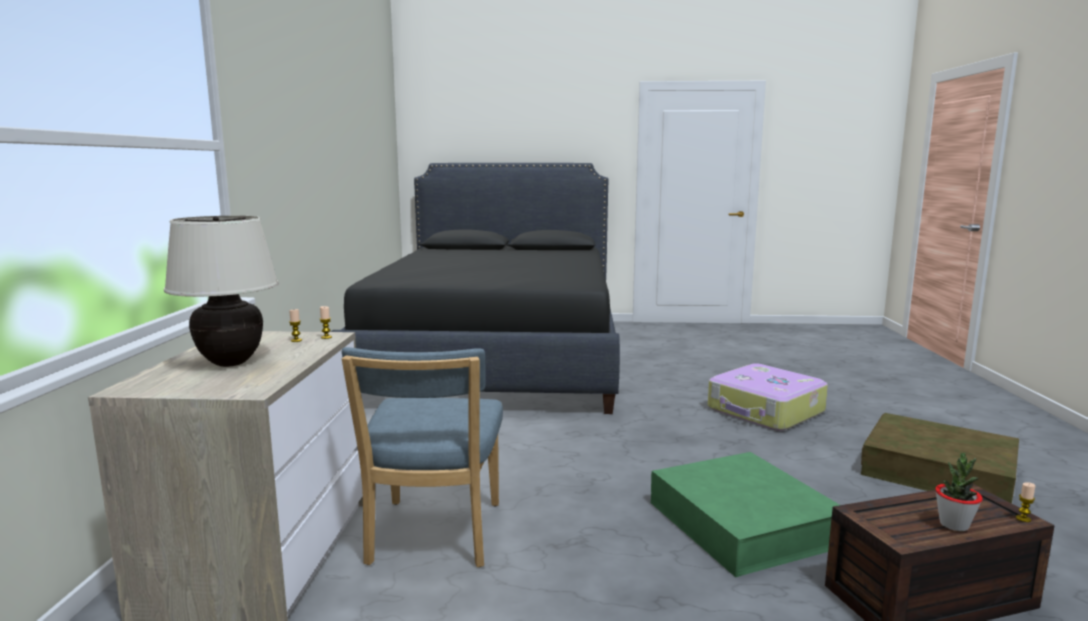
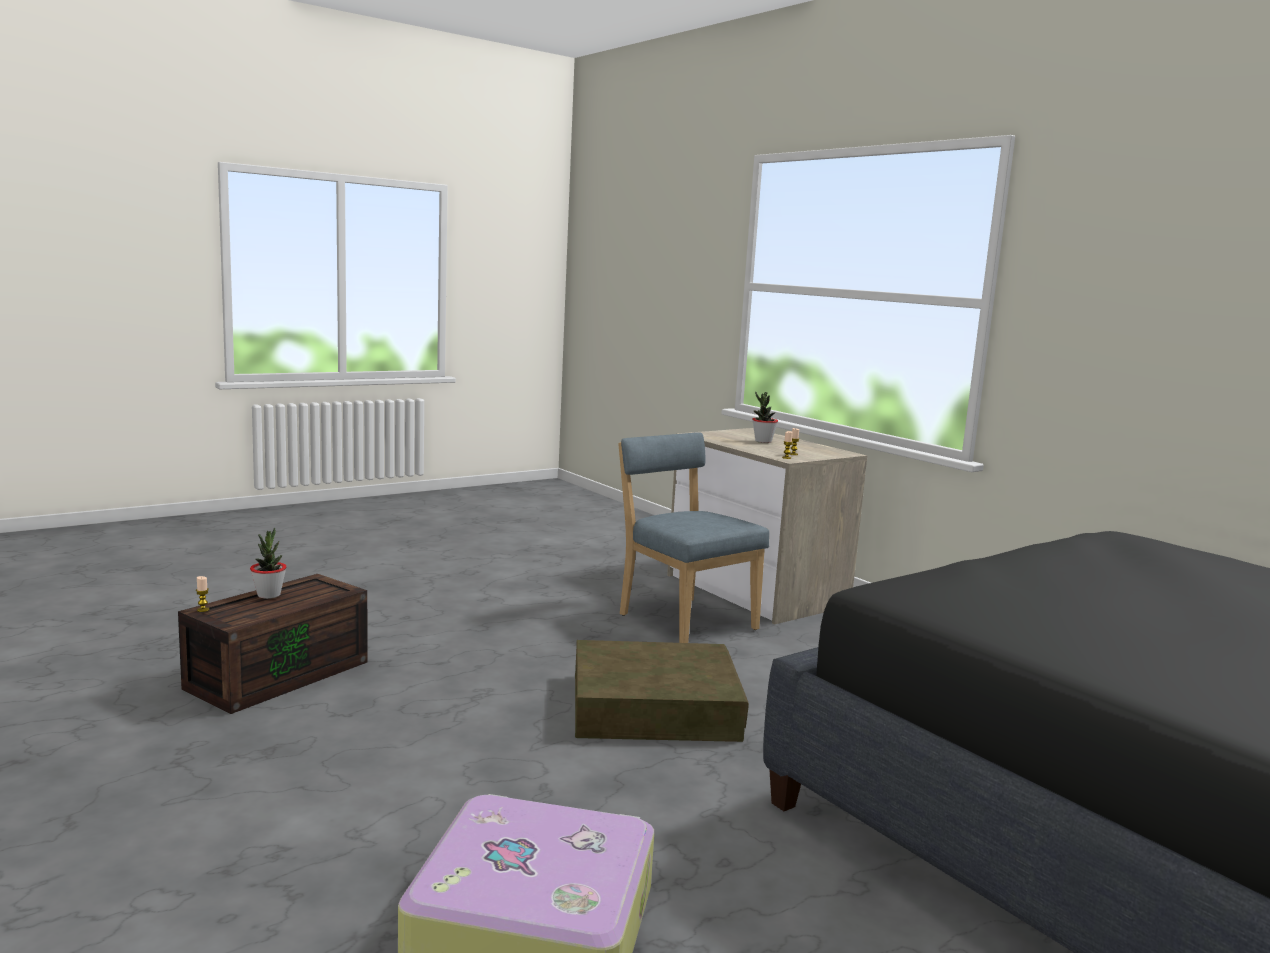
camera: 140 degrees right, 0 degrees up
beige table lamp [164,216,279,367] -> potted plant [752,392,778,443]
green storage box [651,452,840,577] -> none
brown storage box [861,413,1019,503] -> brown storage box moved to [575,640,749,742]

